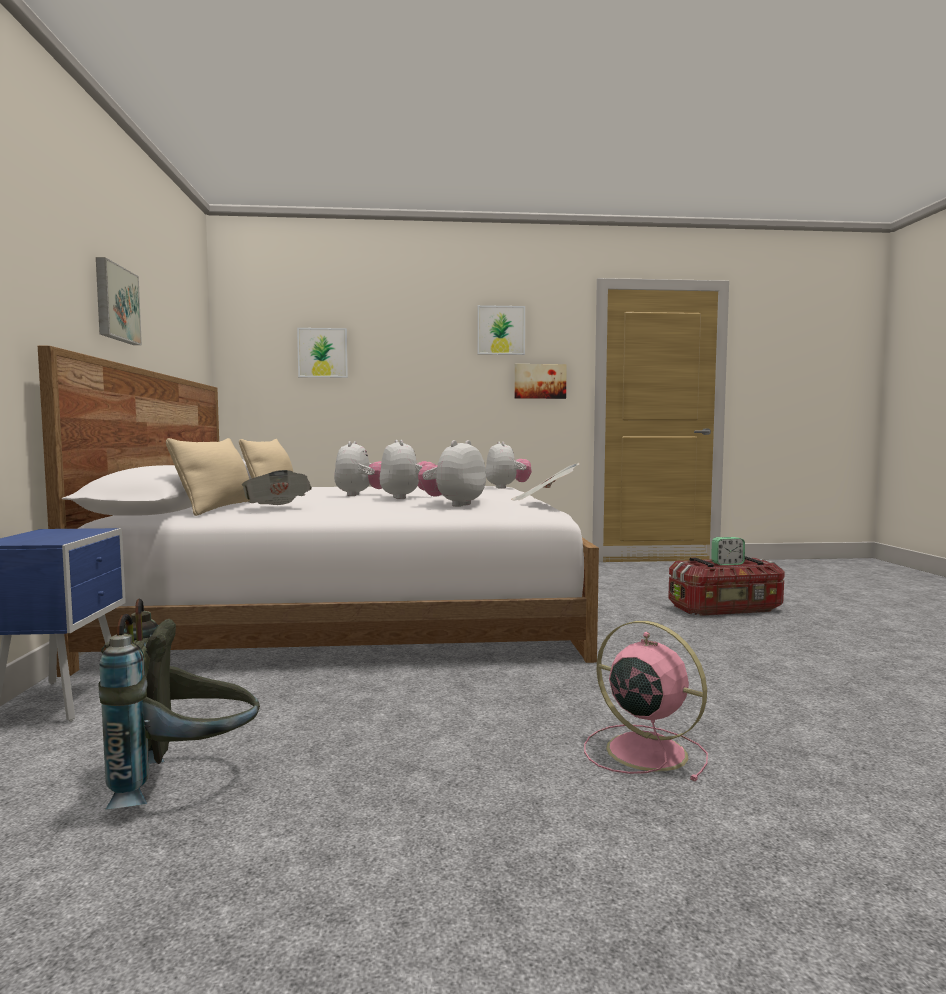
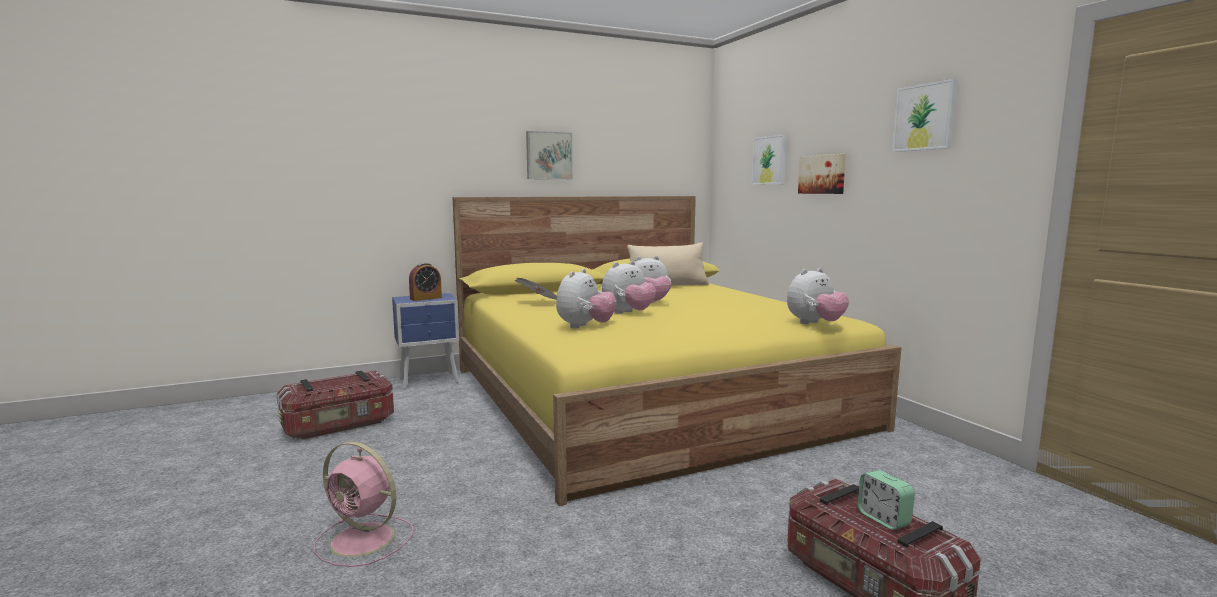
camera: 70 degrees right, 5 degrees up
white bed [38,346,599,677] -> yellow bed [452,196,901,506]
grey backpack [98,599,260,810] -> storage box [277,370,394,439]
beige pillow [166,438,250,516] -> none
plush toy [418,440,486,507] -> plush toy turned 105 degrees clockwise [556,269,617,329]
newspaper [511,463,580,501] -> none
picture [514,364,567,399] -> picture moved to [798,154,846,194]
pink fan [584,621,708,781] -> pink fan turned 90 degrees clockwise [314,441,414,567]
none -> alarm clock [409,263,442,301]

